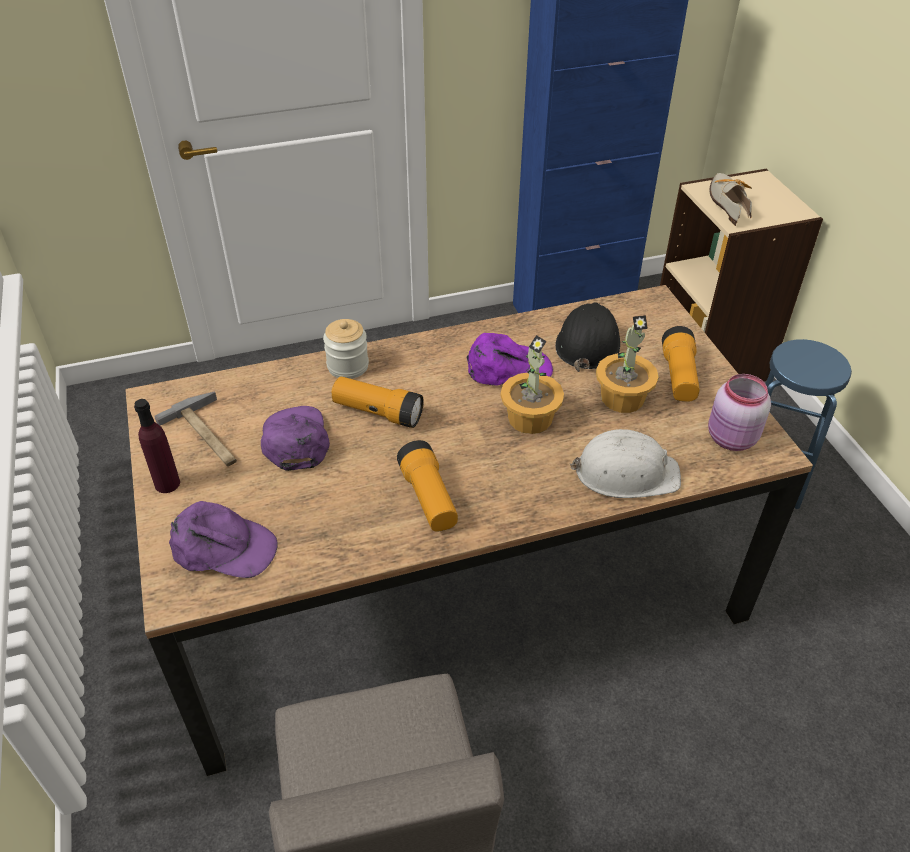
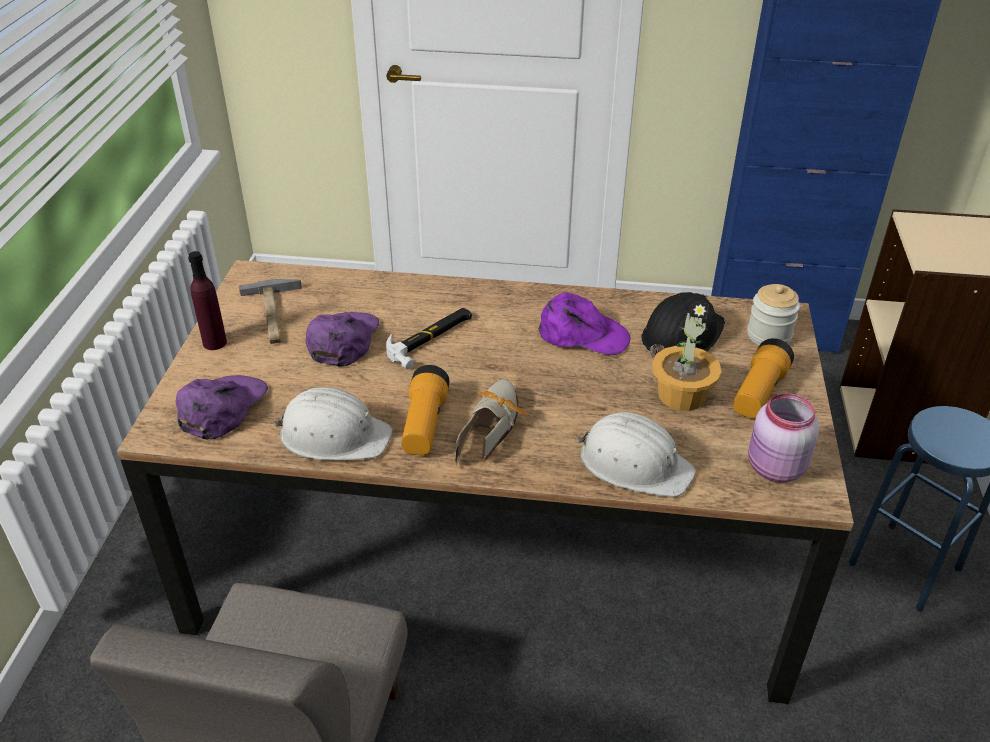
camera: 25 degrees right, 5 degrees down
purple cap [169,501,278,578] -> purple cap turned 105 degrees counterclockwise [176,375,268,440]
jar [323,319,369,379] -> jar moved to [747,284,800,345]
flashlight [331,376,424,428] -> hammer [386,308,472,370]
potted plant [501,335,564,434] -> none
shoe [709,173,752,226] -> shoe moved to [455,379,529,465]
none -> white hard hat [272,387,393,460]

